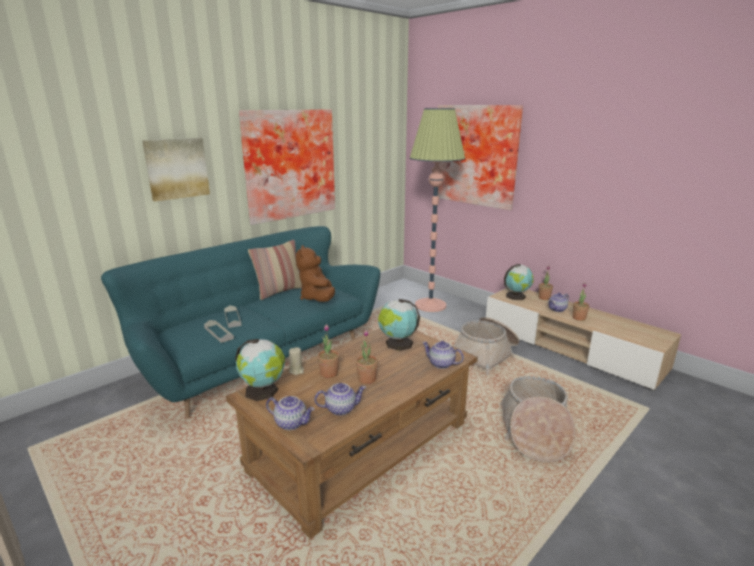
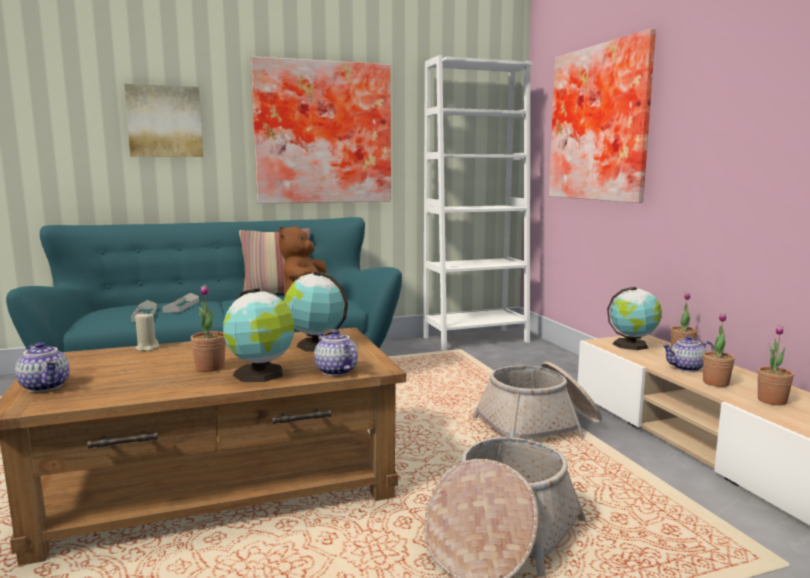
camera: 25 degrees right, 10 degrees down
globe [235,339,285,401] -> globe moved to [223,289,294,382]
teapot [315,383,366,416] -> none
potted plant [318,324,339,378] -> potted plant moved to [758,325,794,405]
floor lamp [410,108,465,312] -> none
none -> white bookcase [423,55,532,351]

